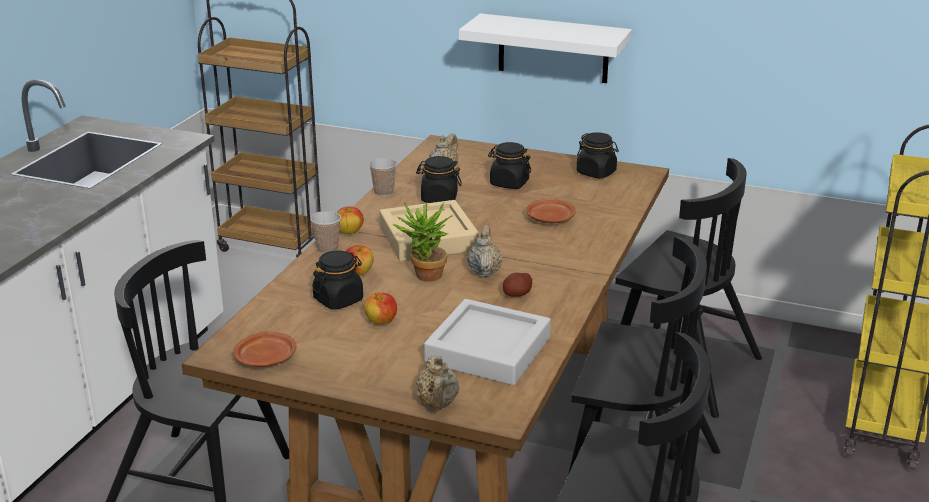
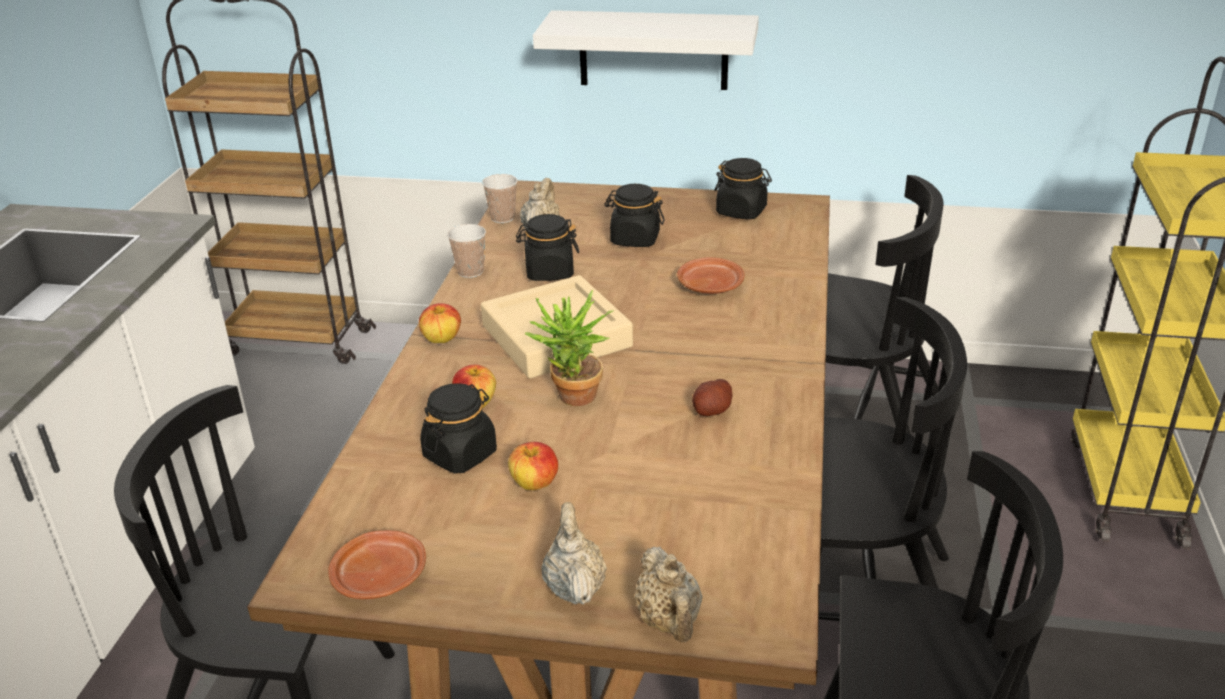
camera: 10 degrees left, 5 degrees up
cup [310,211,341,253] -> cup moved to [482,174,518,223]
grey tray [424,299,551,385] -> none
beige teapot [467,225,503,277] -> beige teapot moved to [541,502,607,604]

